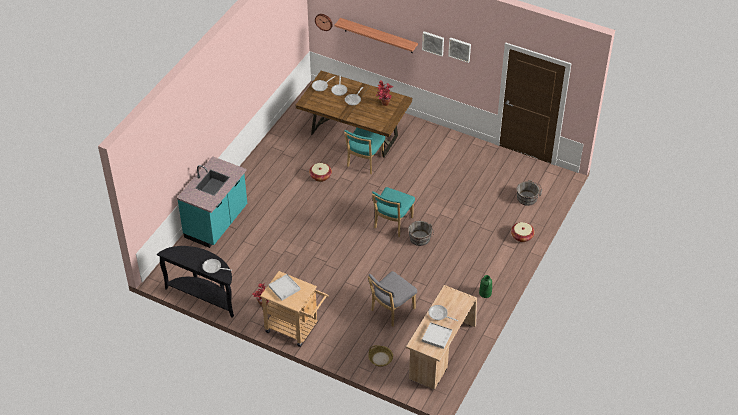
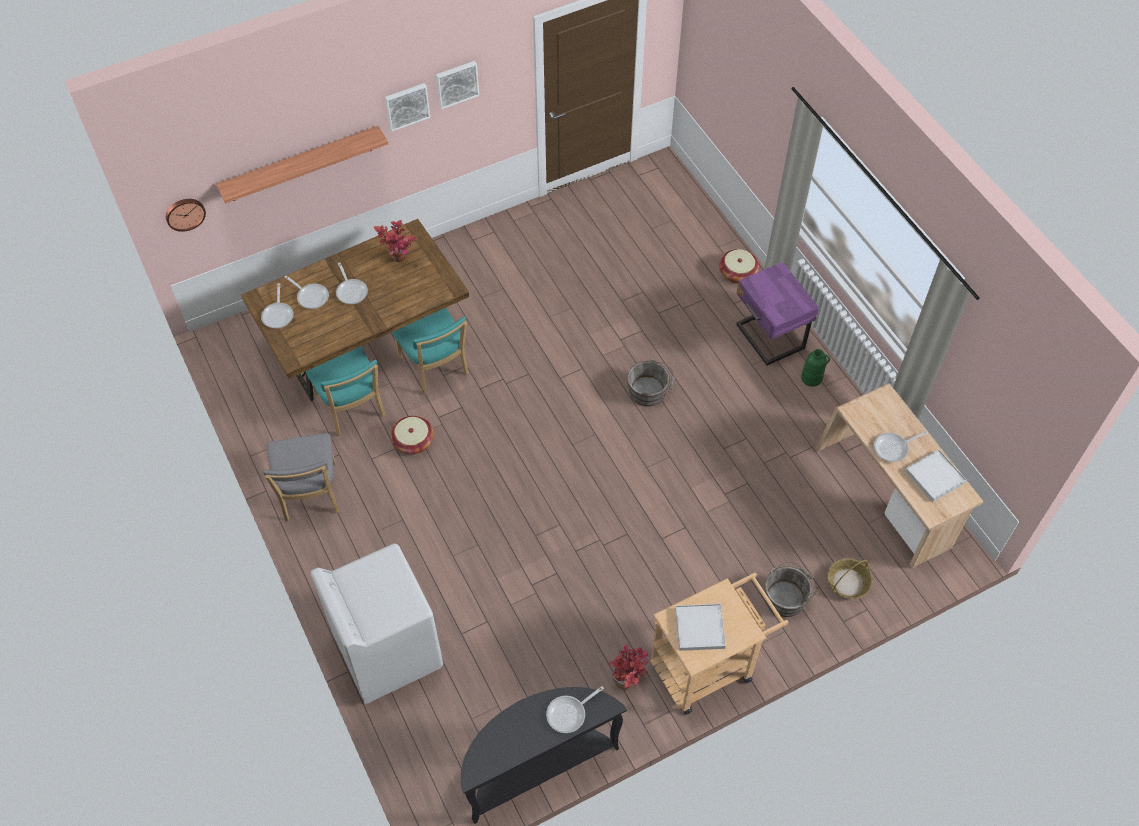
camera: 55 degrees left, 10 degrees up
turquoise counter [177,156,247,248] -> white washing machine [311,543,443,704]
grey chair [368,271,417,326] -> grey chair moved to [263,433,340,521]
turquoise chair [372,187,415,237] -> turquoise chair moved to [305,346,385,436]
grey bucket [517,180,542,206] -> grey bucket moved to [765,562,818,617]
none -> purple nightstand [736,262,819,366]

